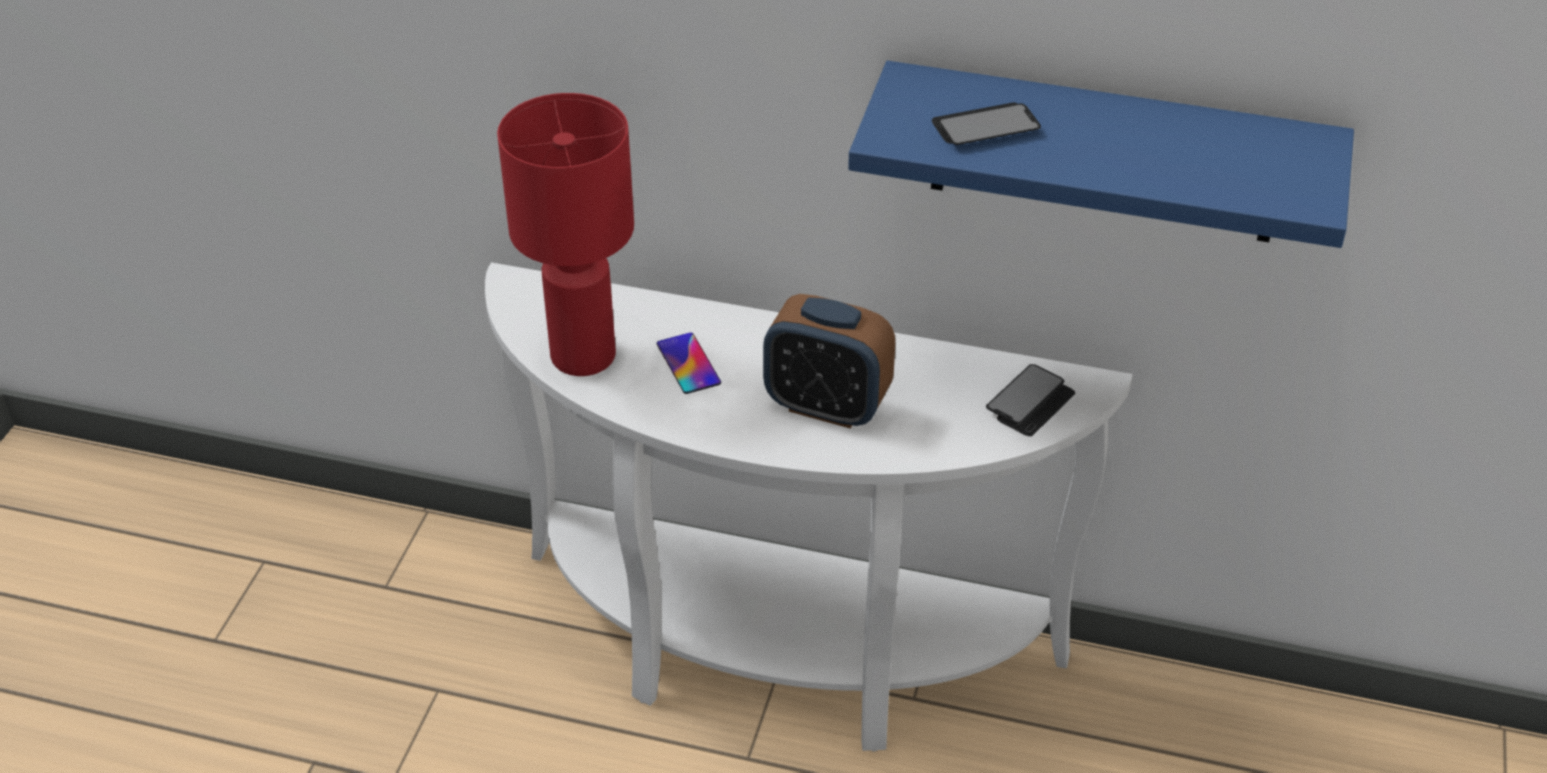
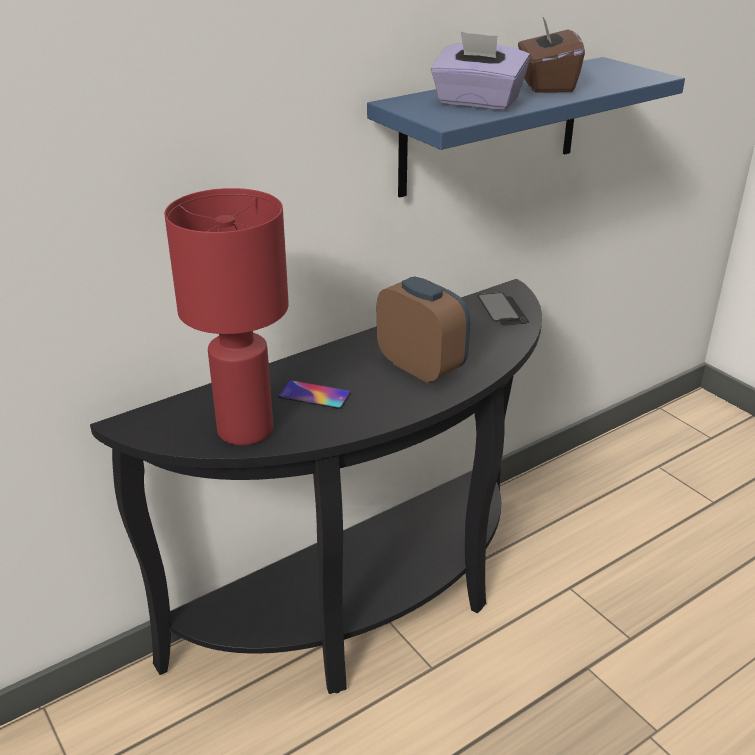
camera: 50 degrees left, 10 degrees down
white console table [485,262,1133,752] -> black console table [90,279,542,694]
alarm clock [763,294,895,429] -> alarm clock turned 105 degrees counterclockwise [377,277,470,383]
phone [932,102,1041,145] -> purple tissue box [431,32,530,110]
none -> brown tissue box [518,15,585,93]

